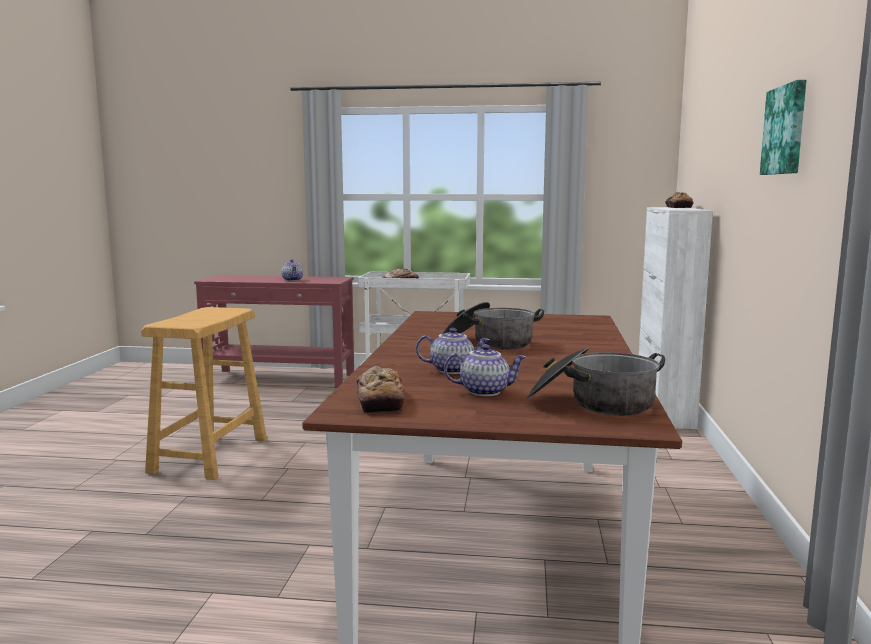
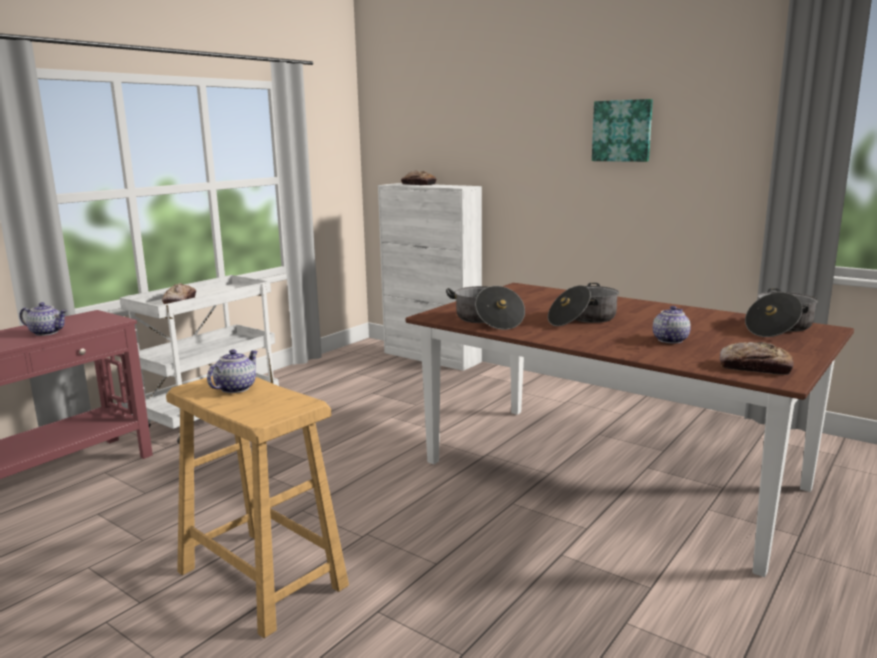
camera: 60 degrees left, 5 degrees up
teapot [444,344,526,396] -> teapot moved to [207,349,258,393]
none -> cooking pot [446,286,525,330]

